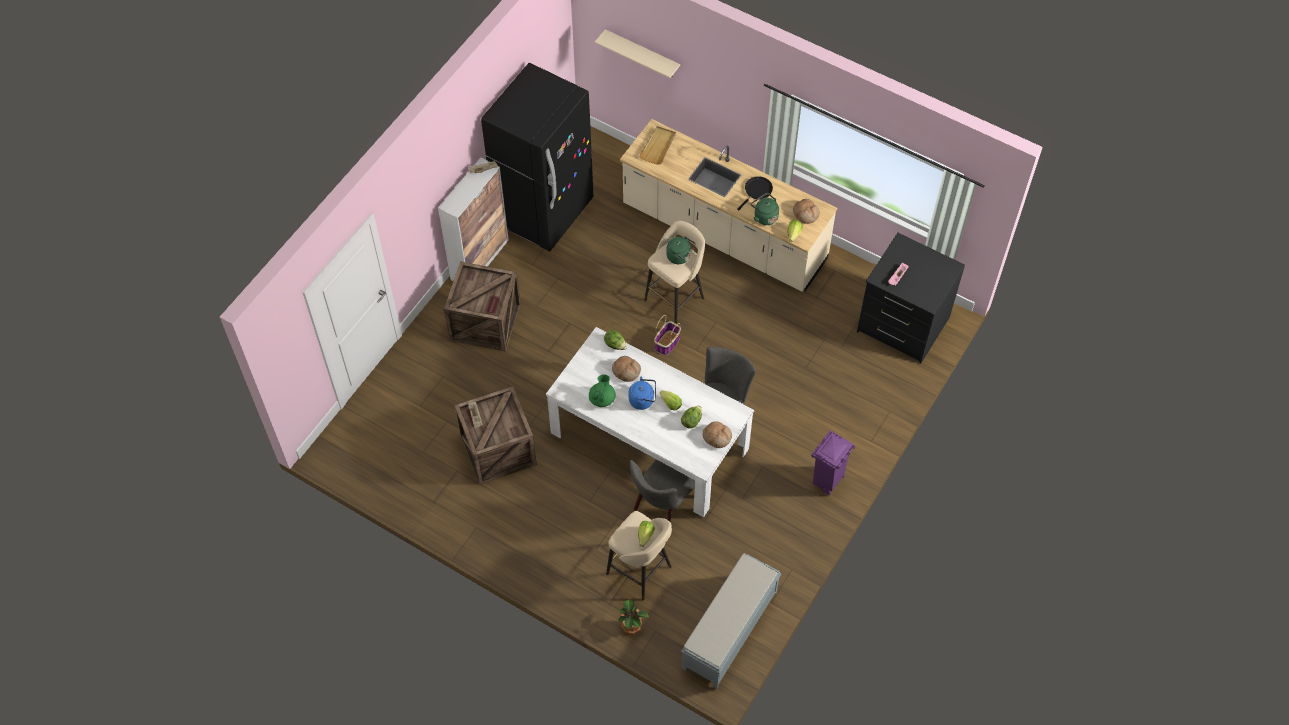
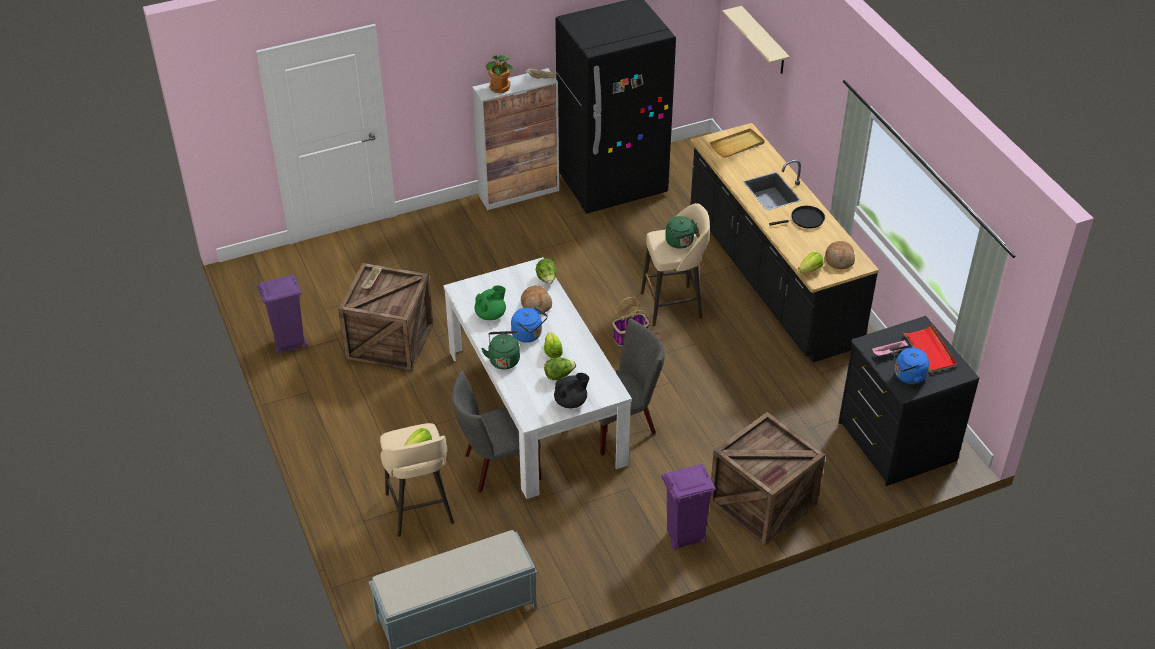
camera: 35 degrees right, 15 degrees down
crate [444,261,520,352] -> crate moved to [710,412,826,546]
potted plant [619,600,649,635] -> potted plant moved to [486,55,513,93]
beige counter [620,119,837,292] -> black counter [690,123,879,362]
bread [702,421,732,448] -> black teapot [554,373,589,408]
green kettle [751,193,779,225] -> green kettle moved to [481,331,520,369]
none -> purple trash can [257,275,307,355]
none -> blue kettle [892,345,929,384]
none -> red tray [903,324,957,373]

